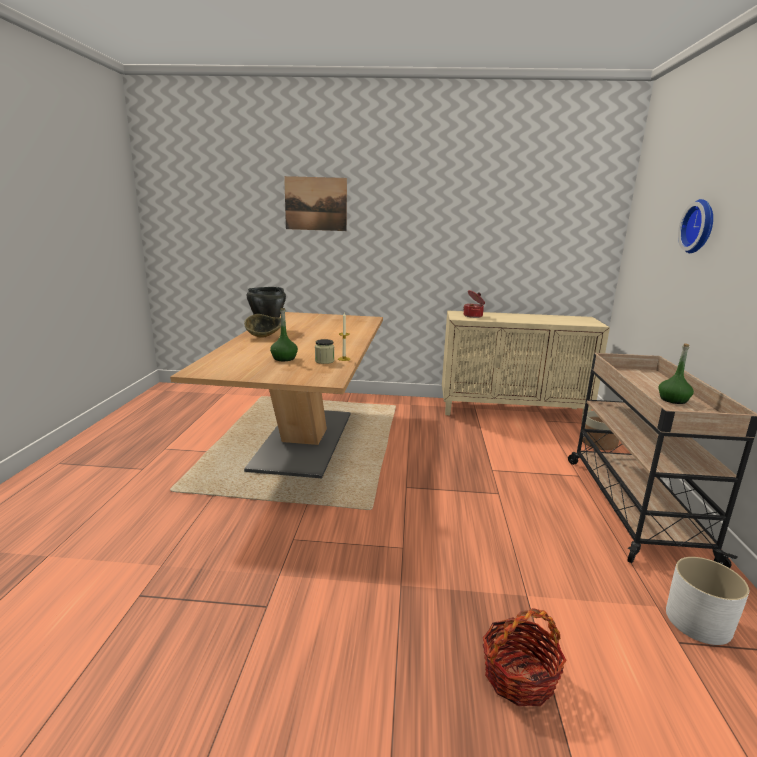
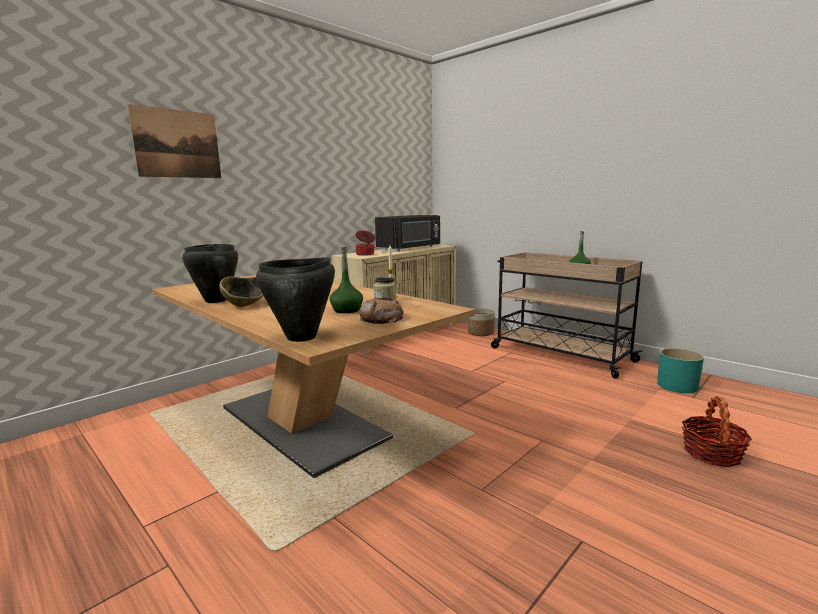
camera: 50 degrees left, 5 degrees down
white planter [666,557,749,645] -> turquoise planter [657,348,704,393]
wall clock [678,199,713,253] -> none
none -> black cooking pot [256,257,335,342]
none -> bread [359,297,404,324]
none -> black microwave [375,215,440,251]

